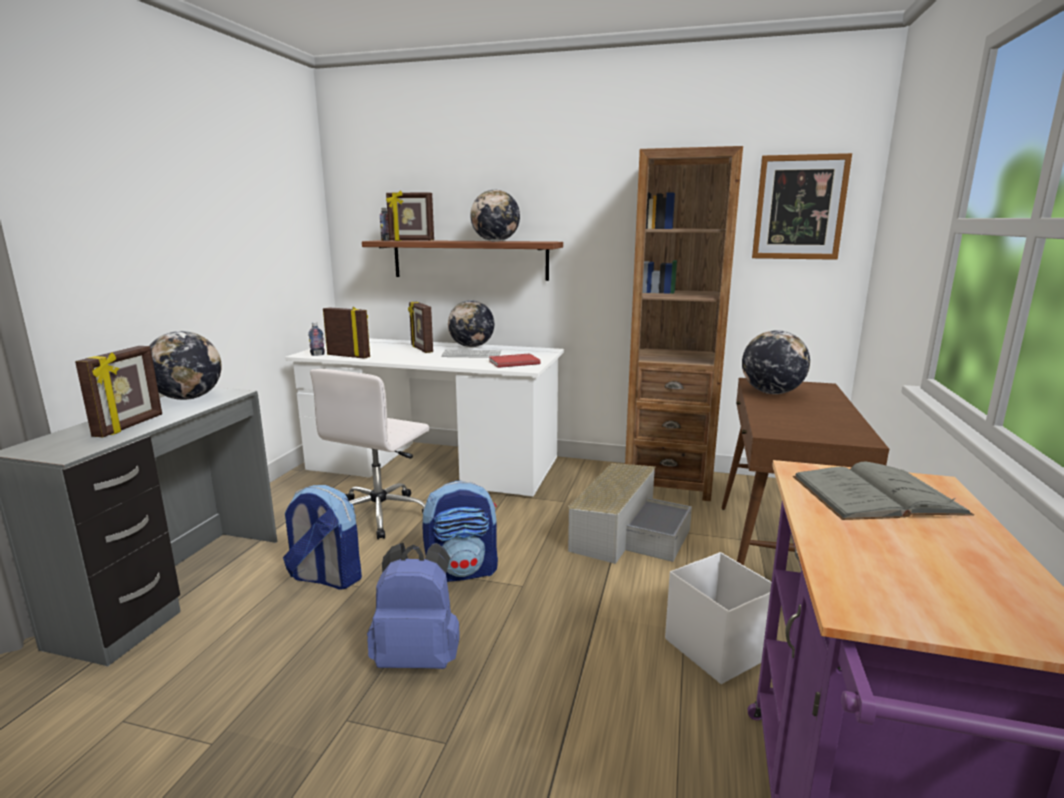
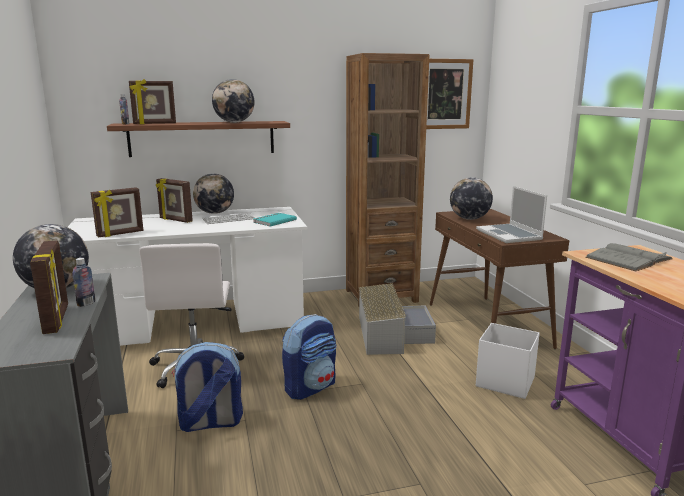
camera: 30 degrees left, 0 degrees up
bottle [308,322,325,356] -> bottle moved to [72,258,95,307]
picture frame [323,307,370,359] -> picture frame turned 150 degrees clockwise [91,187,144,238]
blue backpack [367,543,460,669] -> none
red book [489,353,541,368] -> turquoise book [253,213,297,227]
none -> laptop [476,186,547,243]

